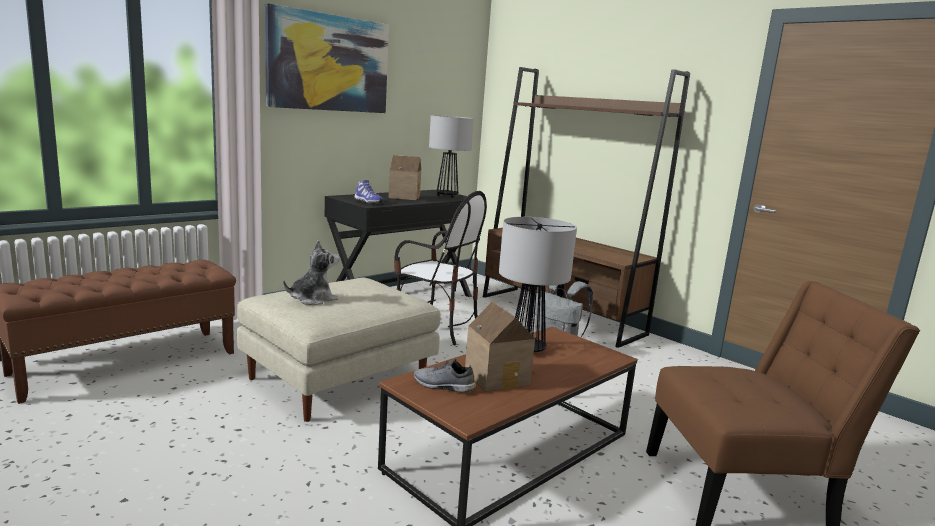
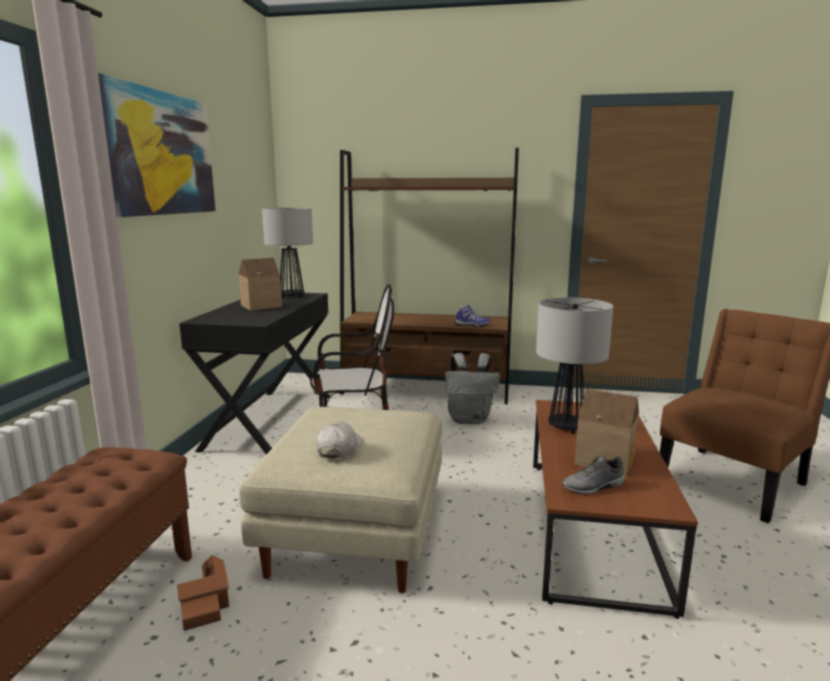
camera: 35 degrees left, 0 degrees up
plush toy [283,240,340,305] -> white cap [316,422,363,458]
shoe [354,180,384,204] -> shoe moved to [454,305,490,327]
none -> toy house [177,555,229,631]

